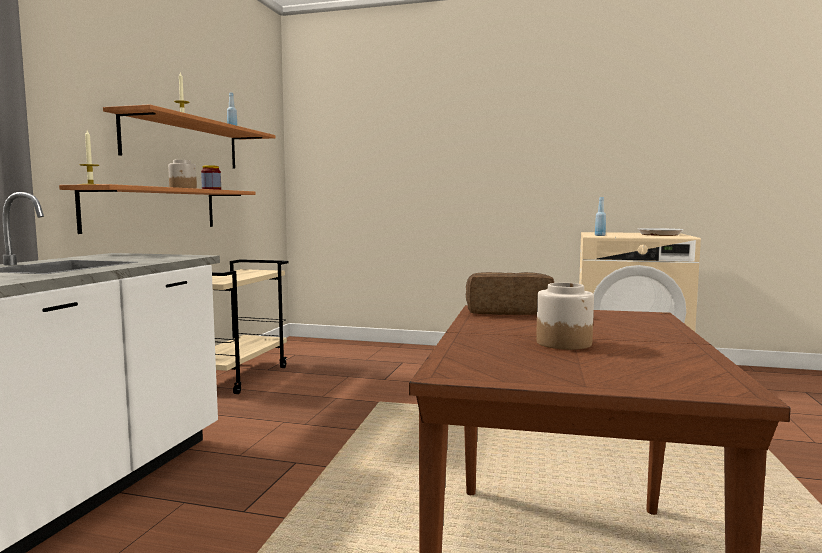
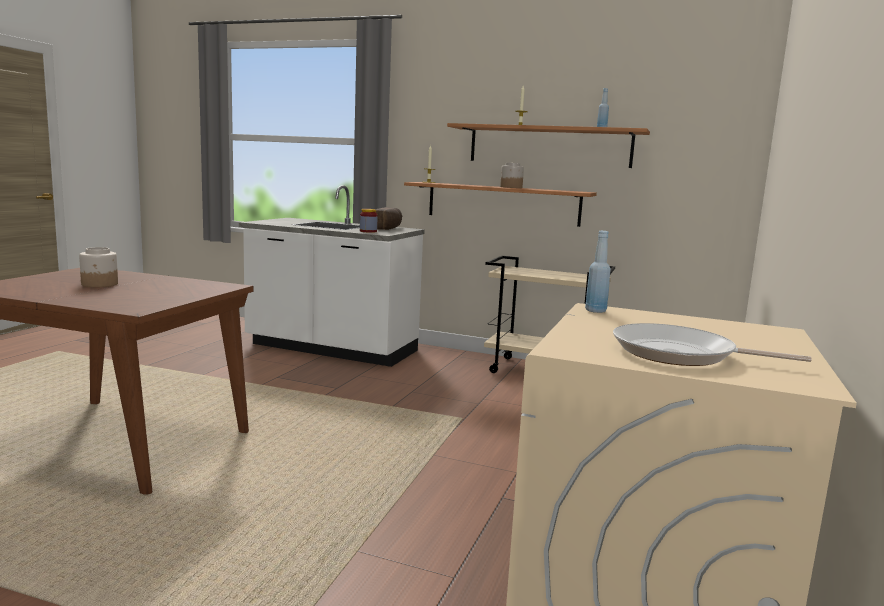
camera: 95 degrees right, 5 degrees up
jar [201,165,221,190] -> jar moved to [360,209,378,233]
bread [466,272,554,315] -> bread moved to [376,207,402,230]

